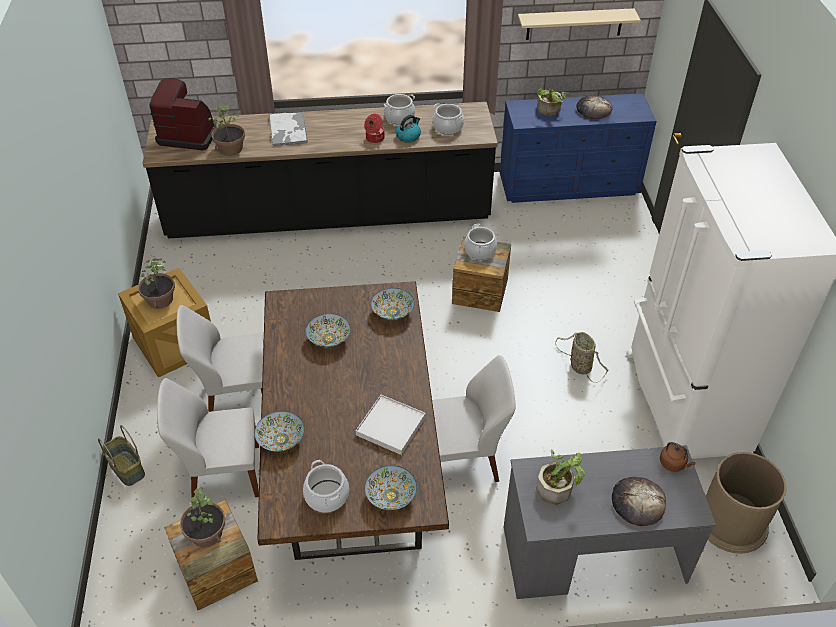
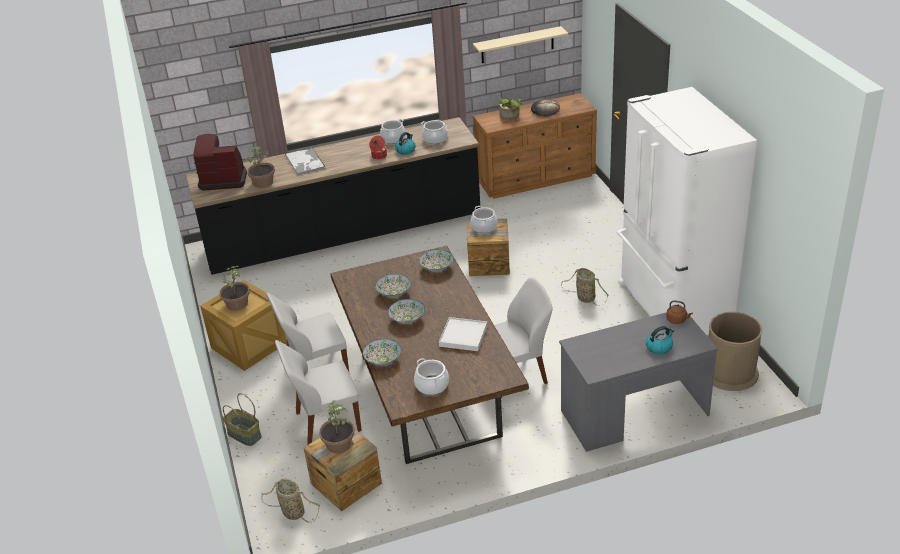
camera: 10 degrees left, 10 degrees down
bowl [365,465,417,510] -> bowl moved to [388,299,425,324]
blue dresser [500,93,657,203] -> brown dresser [473,93,597,199]
potted plant [537,449,585,505] -> none
bread [612,477,666,526] -> kettle [646,326,674,354]
none -> basket [261,478,320,523]

